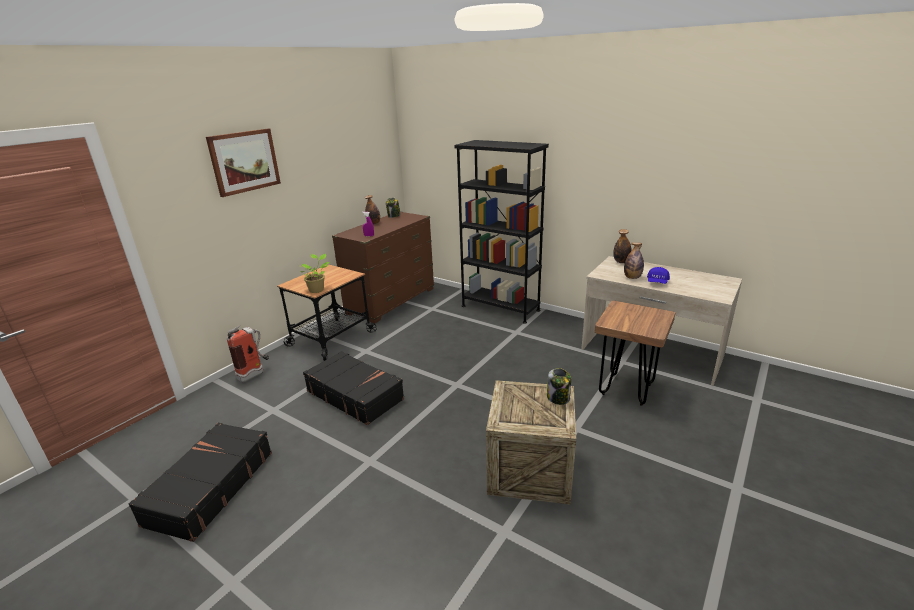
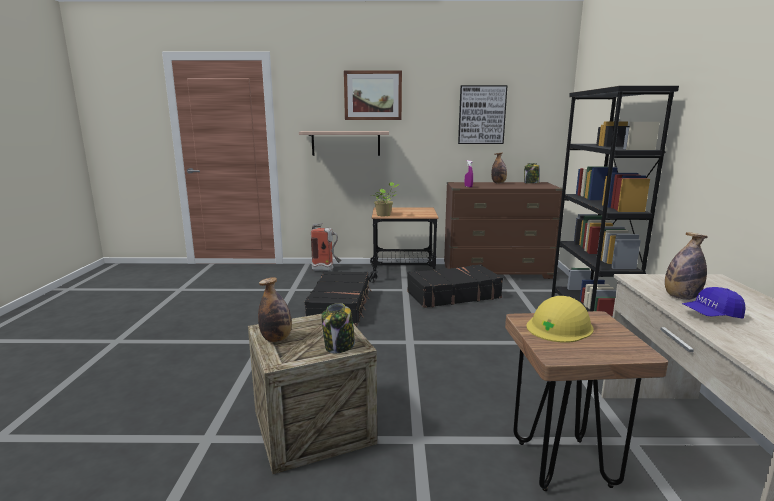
camera: 55 degrees right, 10 degrees down
black suitcase [129,423,272,542] -> black suitcase moved to [407,264,503,308]
bottle [613,229,632,263] -> bottle moved to [258,277,292,342]
none -> shelf [299,131,389,156]
none -> picture [458,85,508,144]
none -> yellow hard hat [526,296,594,343]

